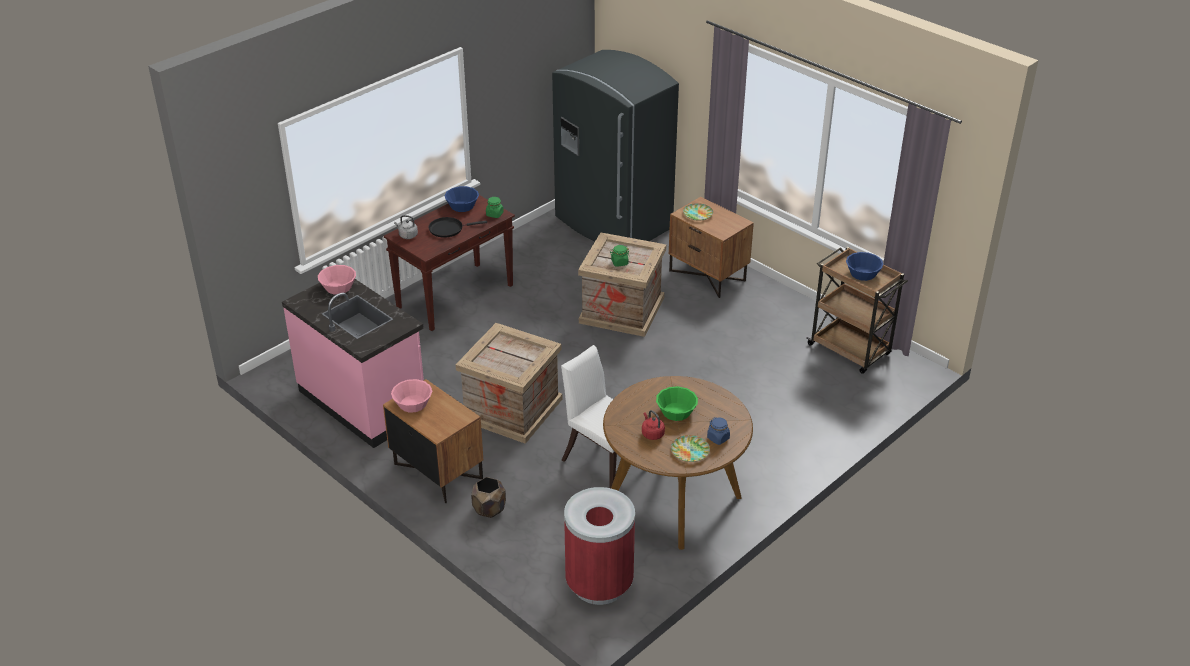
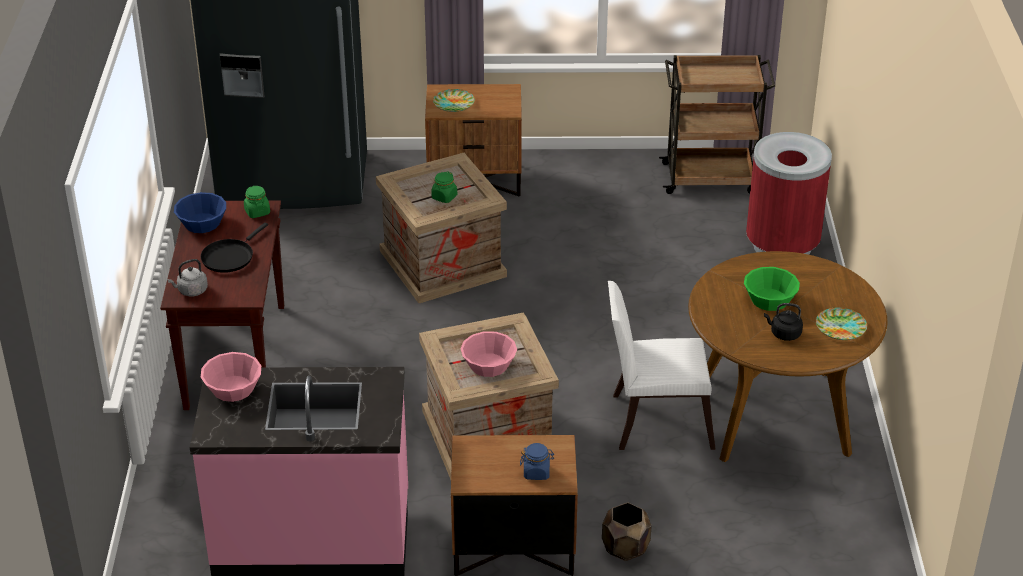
camera: 45 degrees left, 0 degrees up
pink bowl [391,379,432,413] -> pink bowl moved to [460,331,517,377]
red trash can [564,487,635,605] -> red trash can moved to [746,132,832,255]
red kettle [642,410,665,440] -> black kettle [764,303,803,341]
blue jar [707,417,730,445] -> blue jar moved to [520,443,554,480]
blue bowl [846,252,884,281] -> none

